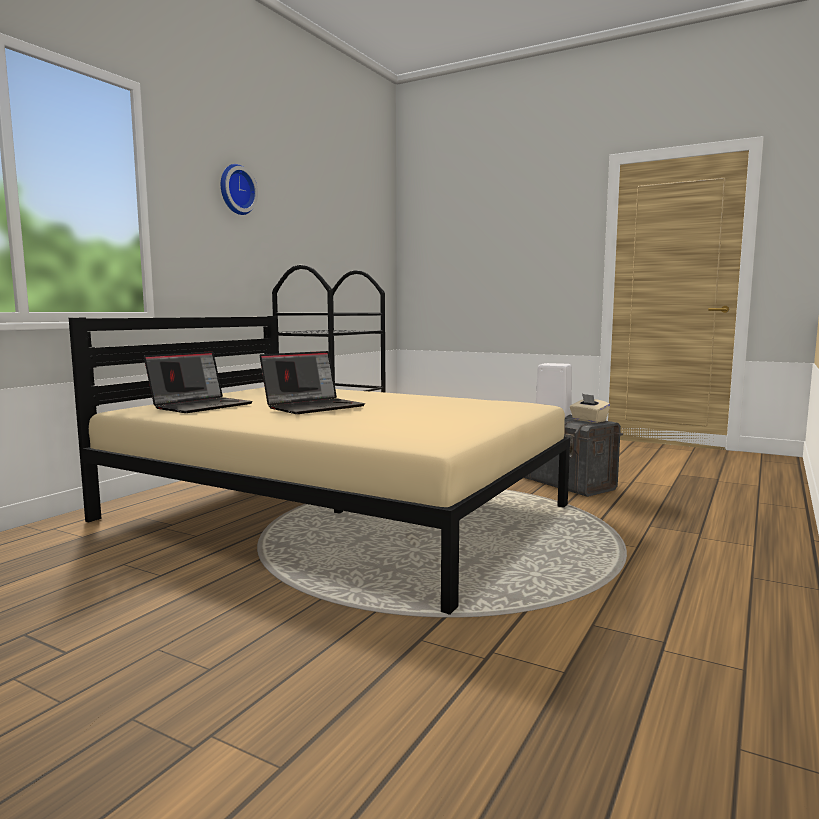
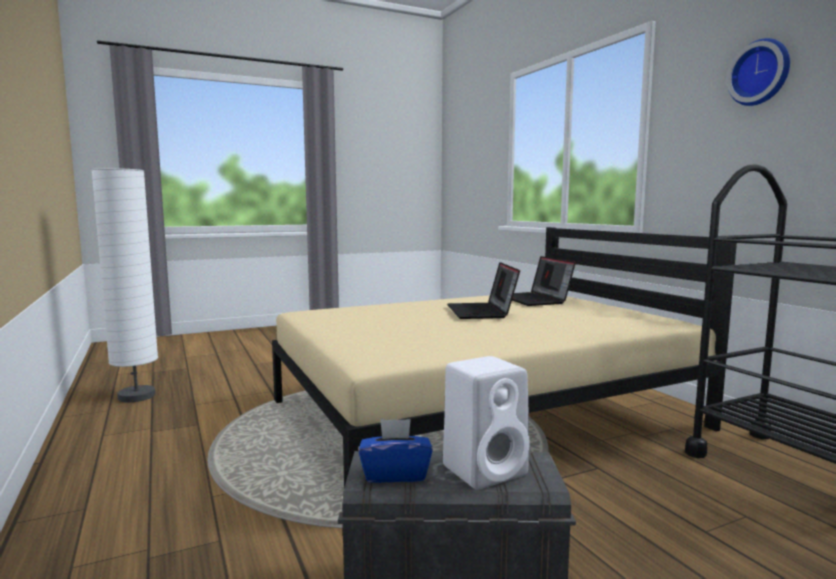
camera: 125 degrees right, 0 degrees up
beige tissue box [570,394,610,423] -> blue tissue box [359,419,433,483]
none -> white floor lamp [91,168,158,402]

